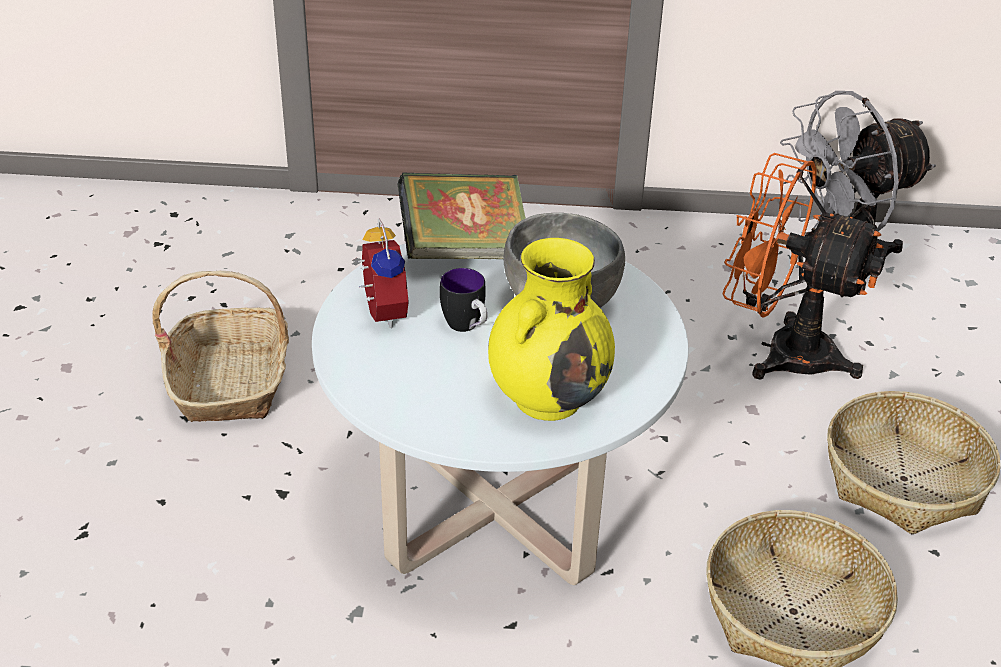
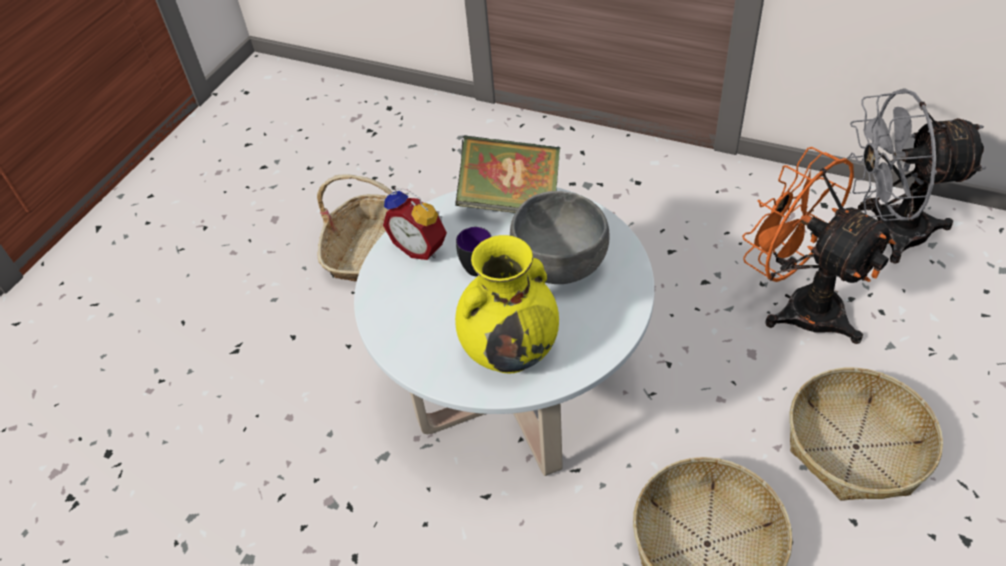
camera: 25 degrees right, 10 degrees up
alarm clock [352,218,409,328] -> alarm clock turned 120 degrees clockwise [383,187,447,260]

